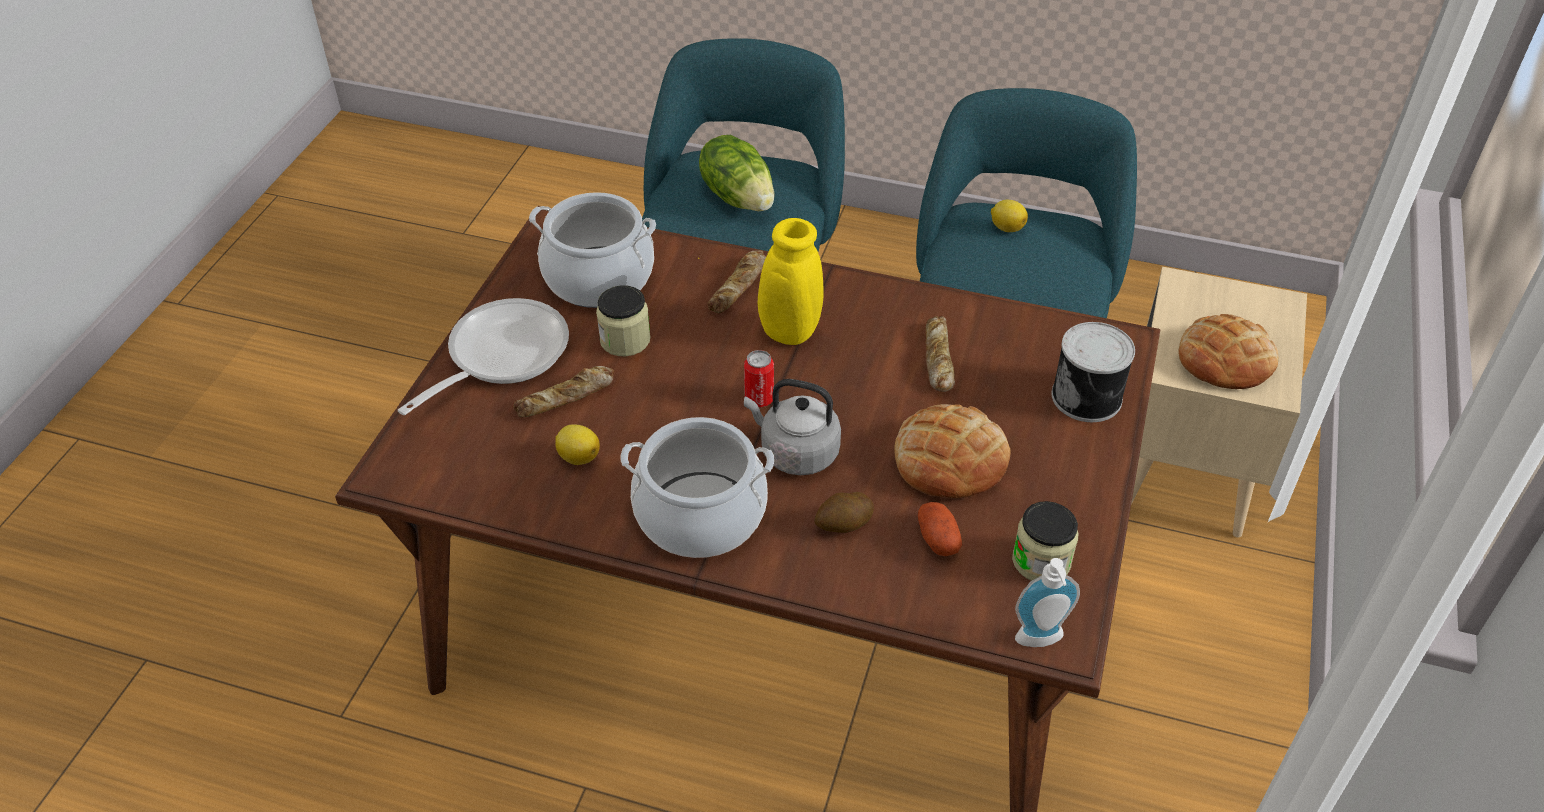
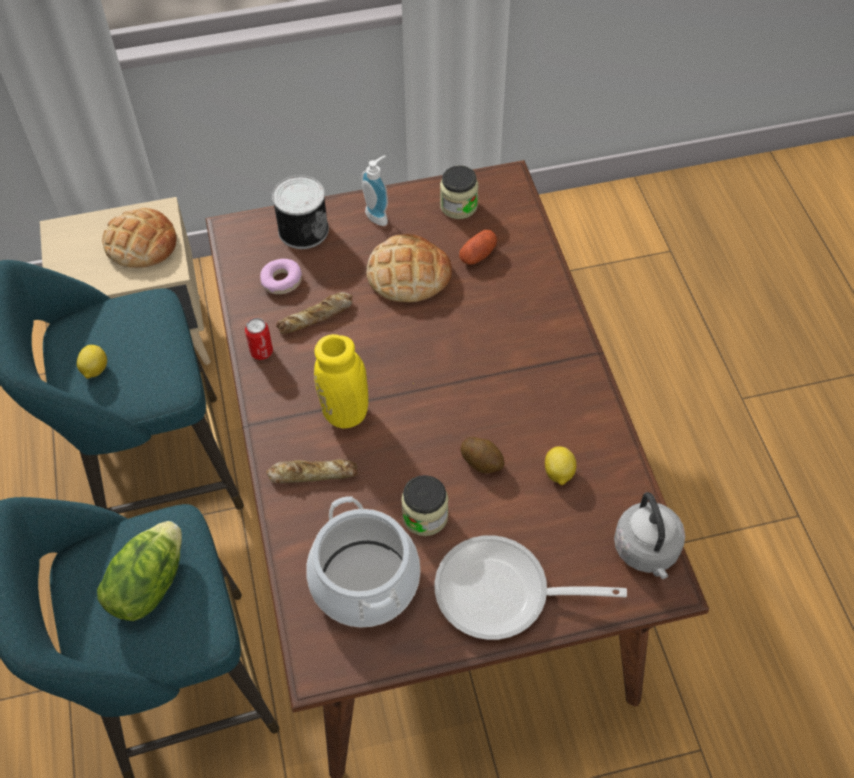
camera: 120 degrees left, 10 degrees up
bread [514,366,614,418] -> none
cooking pot [620,417,774,558] -> none
can [744,350,774,407] -> can moved to [245,318,273,360]
grey kettle [744,379,841,475] -> grey kettle moved to [614,492,685,579]
potato [814,492,874,533] -> potato moved to [460,437,505,473]
soap dispenser [1015,558,1080,647] -> soap dispenser moved to [361,155,388,226]
none -> donut [260,259,302,294]

